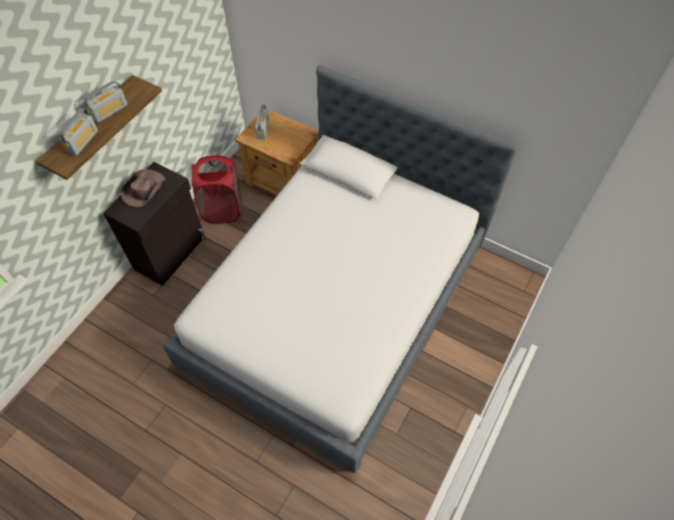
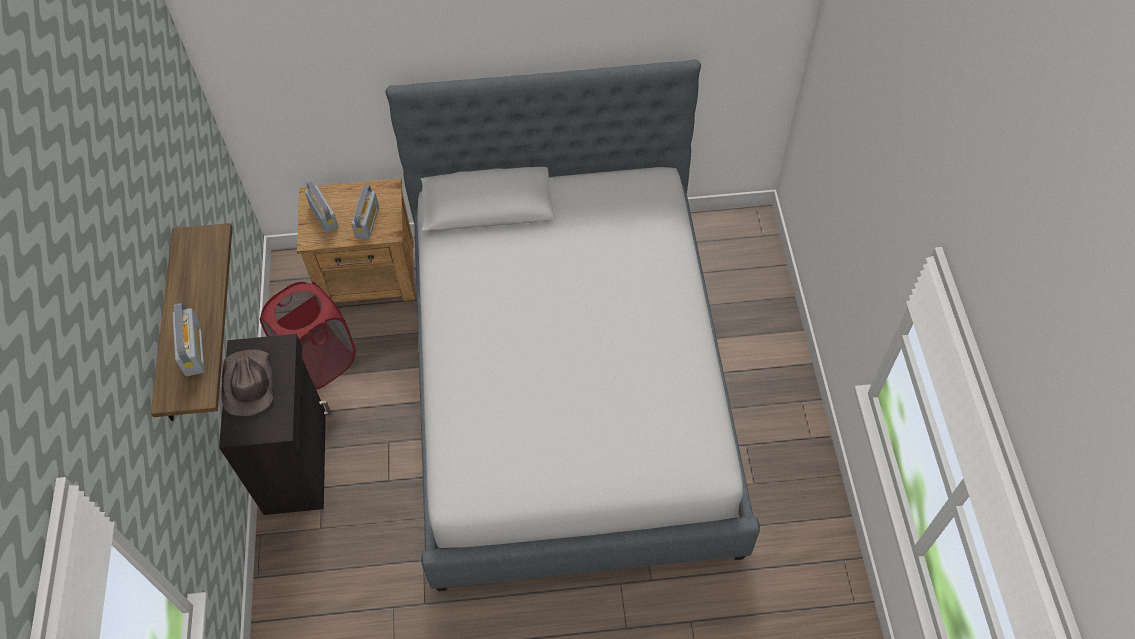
camera: 35 degrees left, 0 degrees up
radio [84,80,128,123] -> radio moved to [352,185,379,240]

